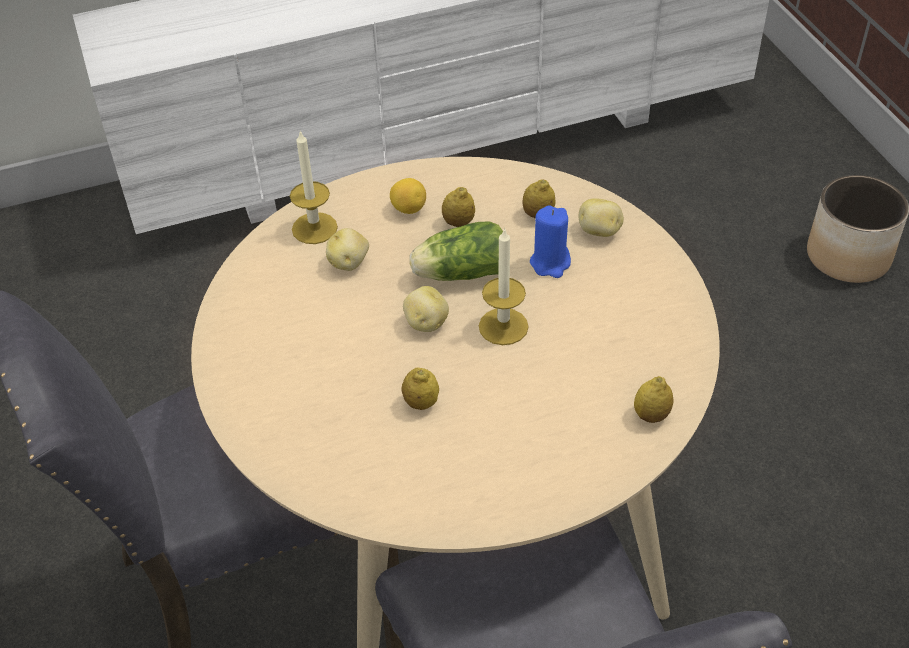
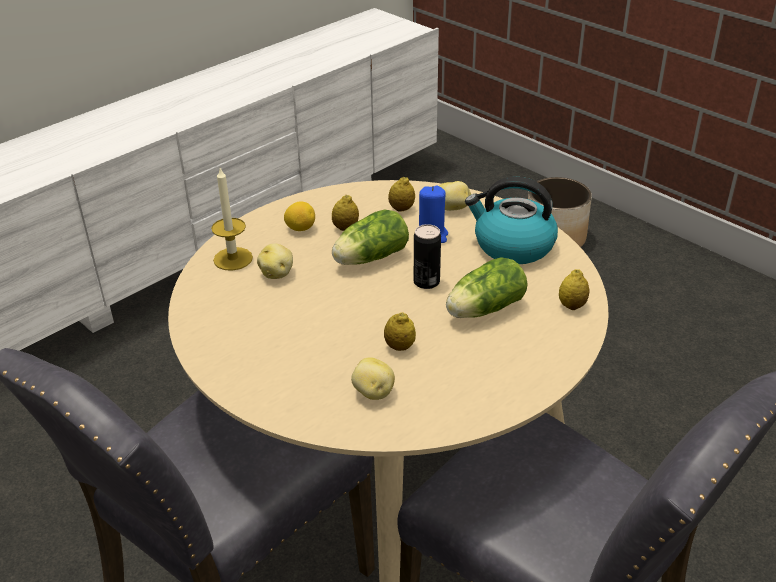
camera: 25 degrees left, 10 degrees down
potato [403,286,449,332] -> potato moved to [351,357,395,400]
candle [479,227,529,345] -> can [414,224,441,289]
none -> lettuce [446,257,528,318]
none -> kettle [465,176,558,264]

